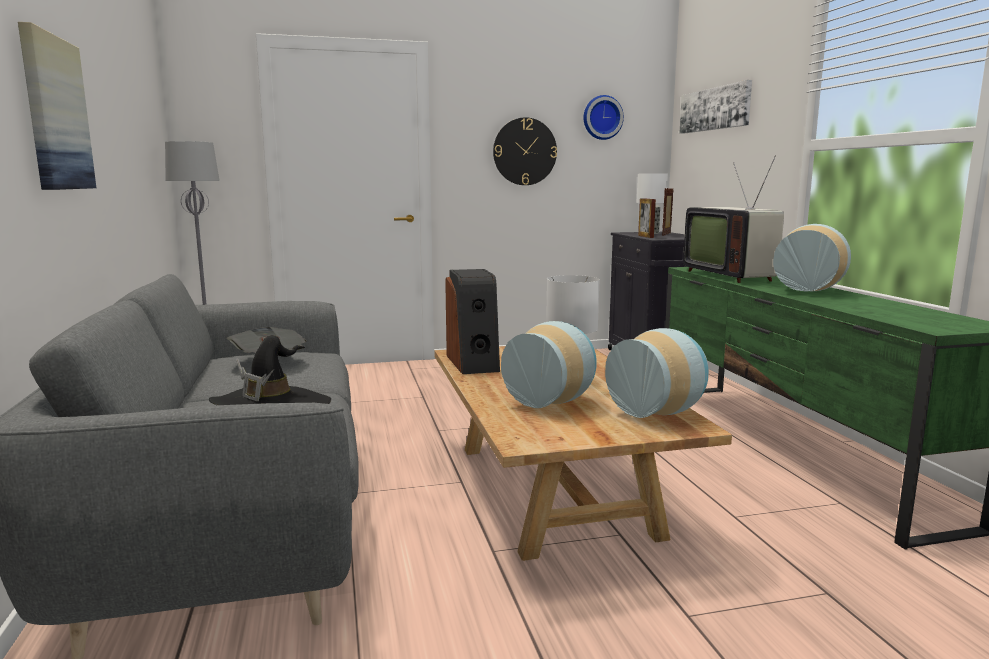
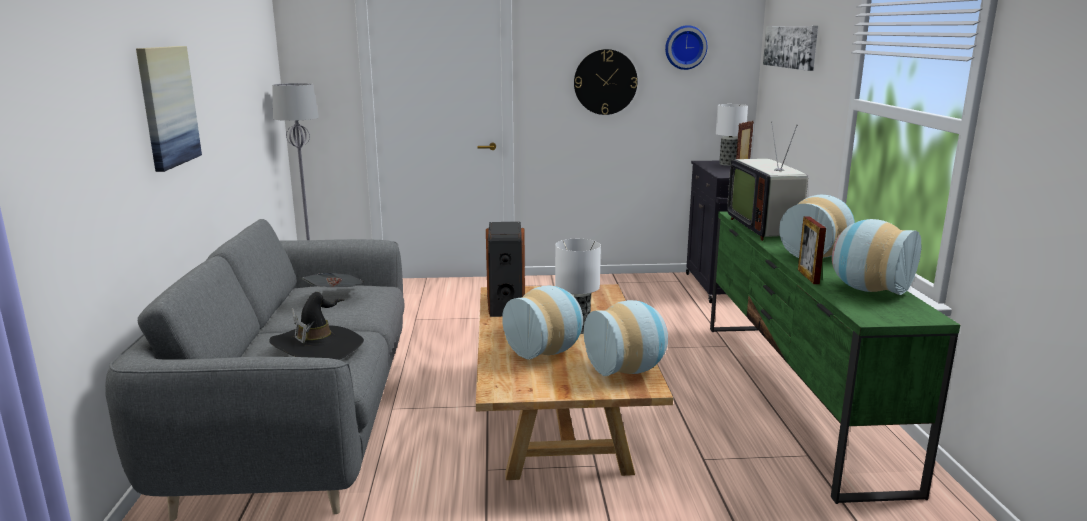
camera: 10 degrees right, 5 degrees up
picture frame [638,198,656,238] -> picture frame moved to [798,216,826,284]
none -> vase [832,219,922,295]

